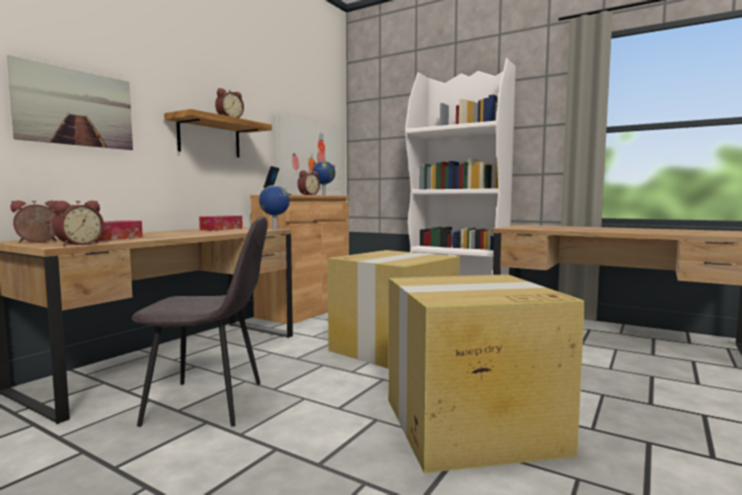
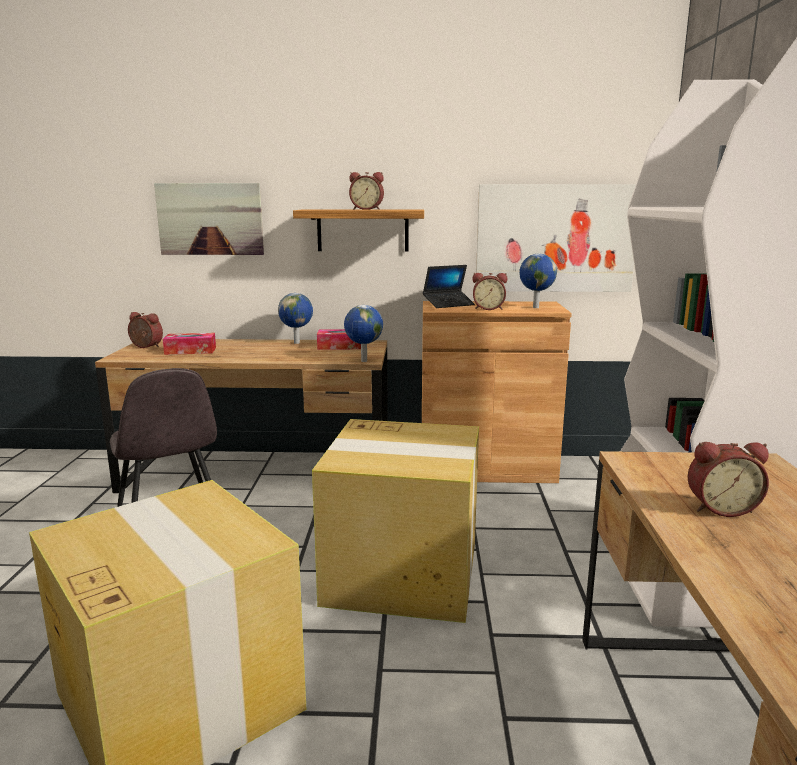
camera: 60 degrees right, 10 degrees up
alarm clock [52,201,104,246] -> alarm clock moved to [688,442,769,517]
none -> globe [278,293,313,344]

